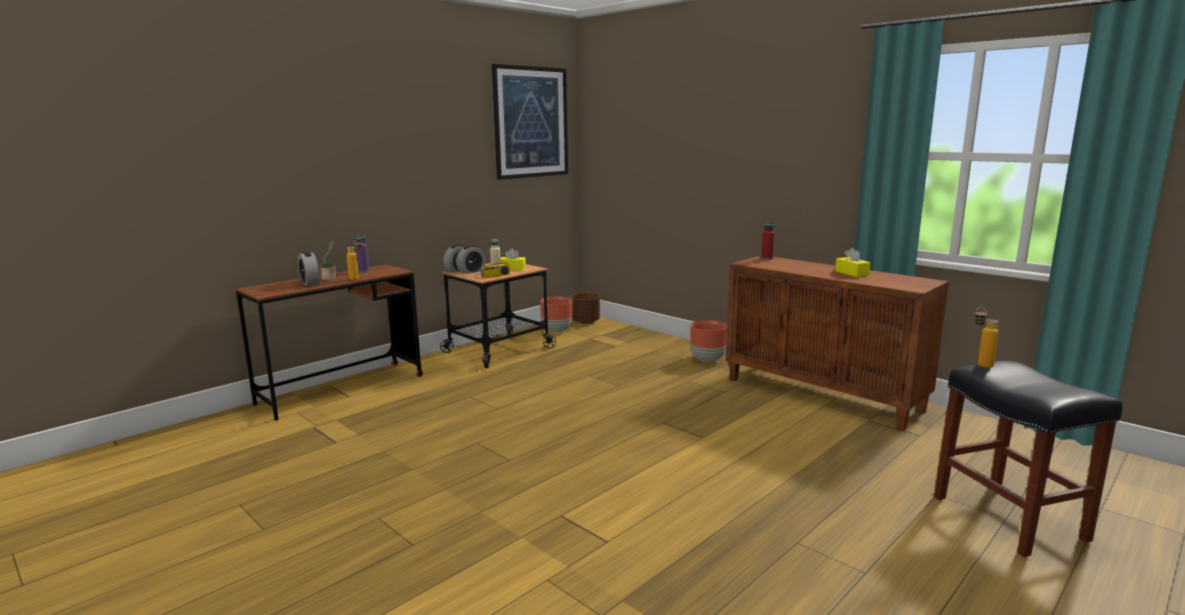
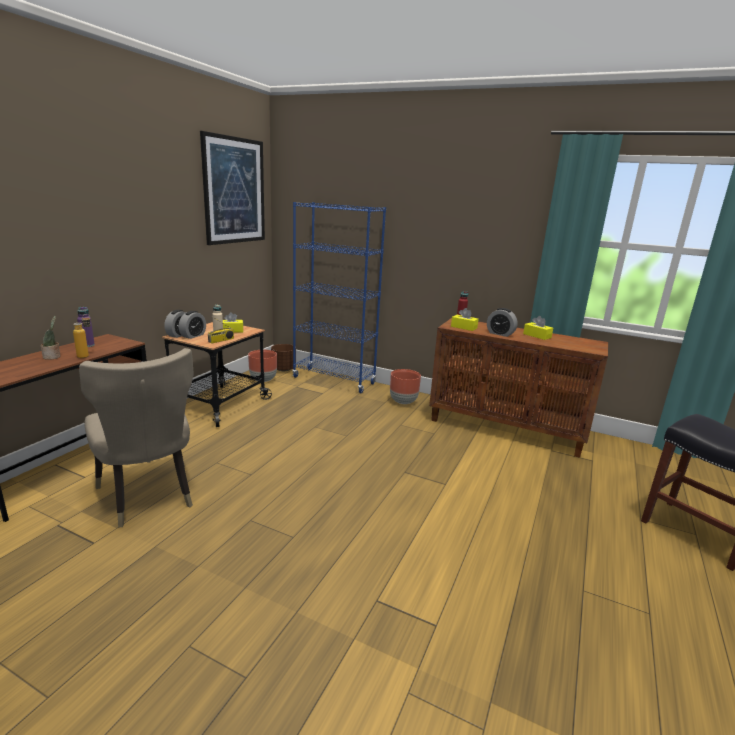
camera: 20 degrees left, 5 degrees up
alarm clock [298,251,320,286] -> alarm clock moved to [487,308,518,337]
bottle [975,307,999,368] -> none
none -> beige chair [79,348,194,527]
none -> blue bookcase [292,202,386,393]
none -> yellow tissue box [451,308,479,331]

